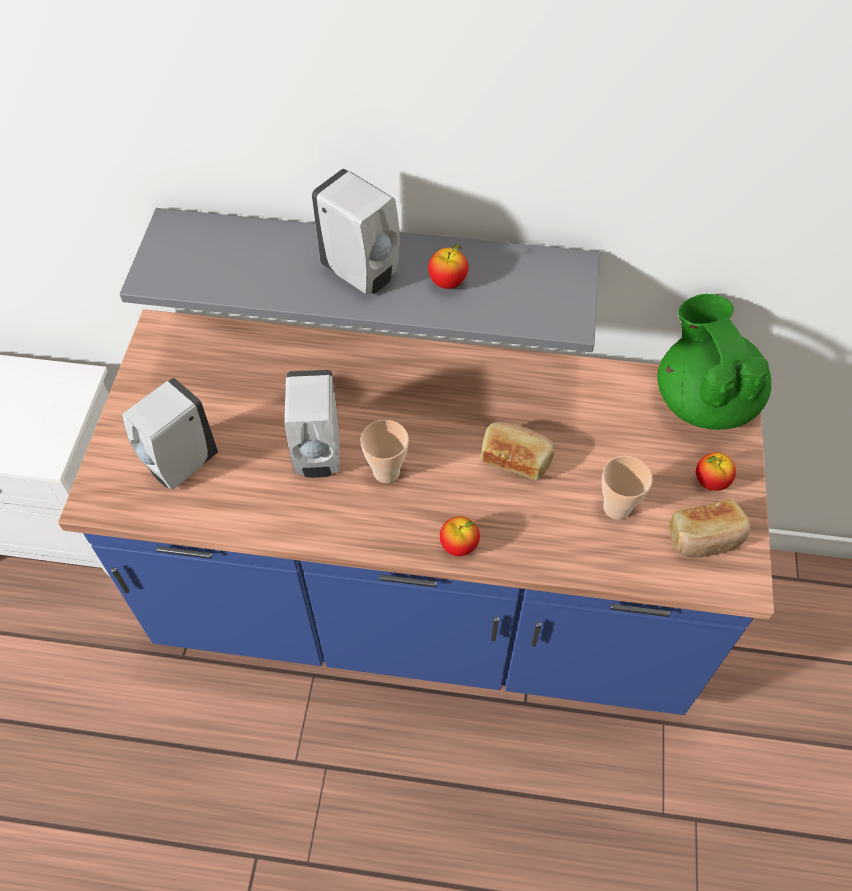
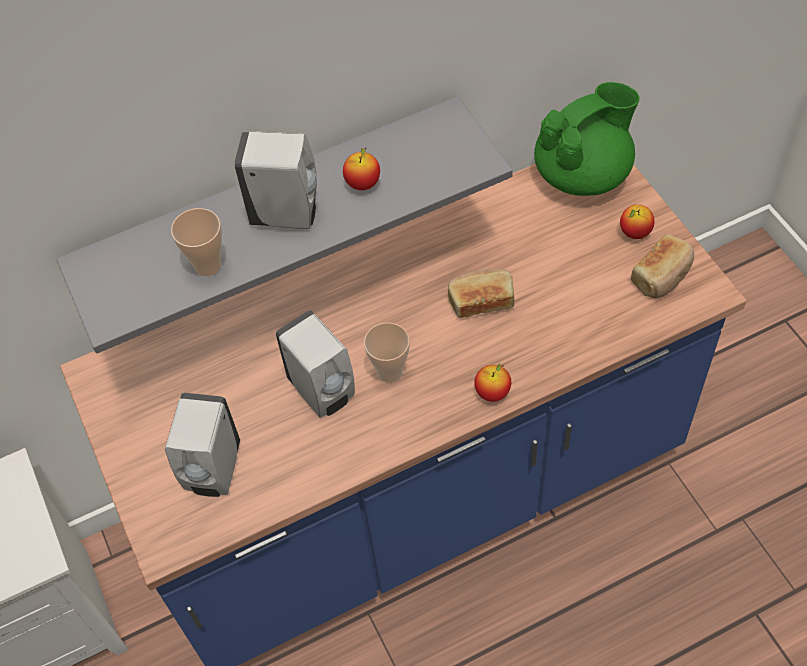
camera: 30 degrees left, 0 degrees up
cup [602,456,652,520] -> cup moved to [171,208,222,276]
green teapot [657,294,771,430] -> green teapot turned 105 degrees clockwise [534,82,640,196]

